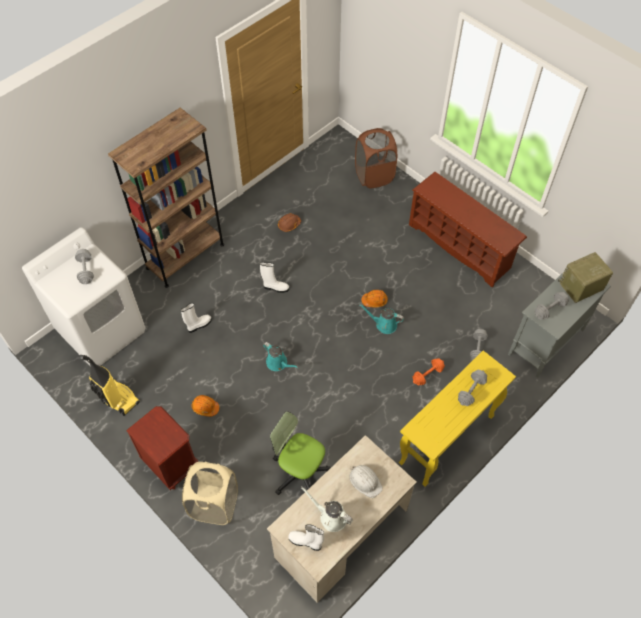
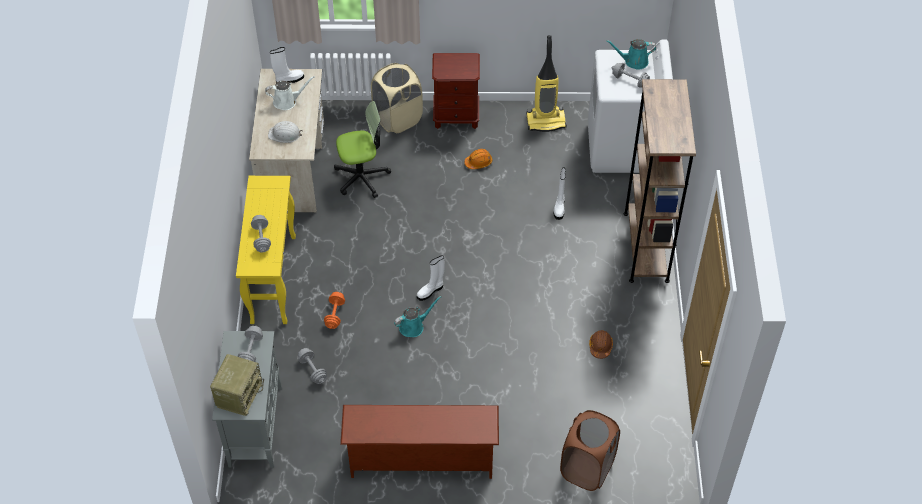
camera: 135 degrees right, 5 degrees down
white boot [260,262,289,293] -> white boot moved to [417,255,445,301]
turquoise watering can [263,342,298,371] -> turquoise watering can moved to [606,39,656,70]
orange hard hat [361,290,388,308] -> none

